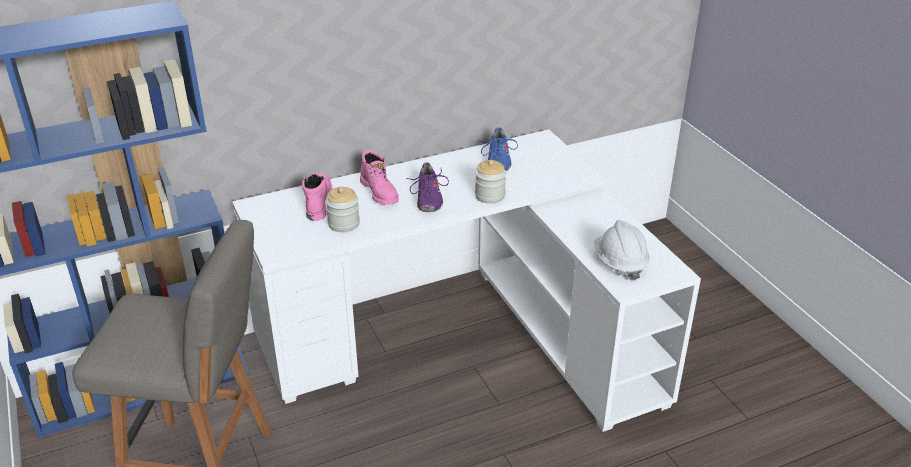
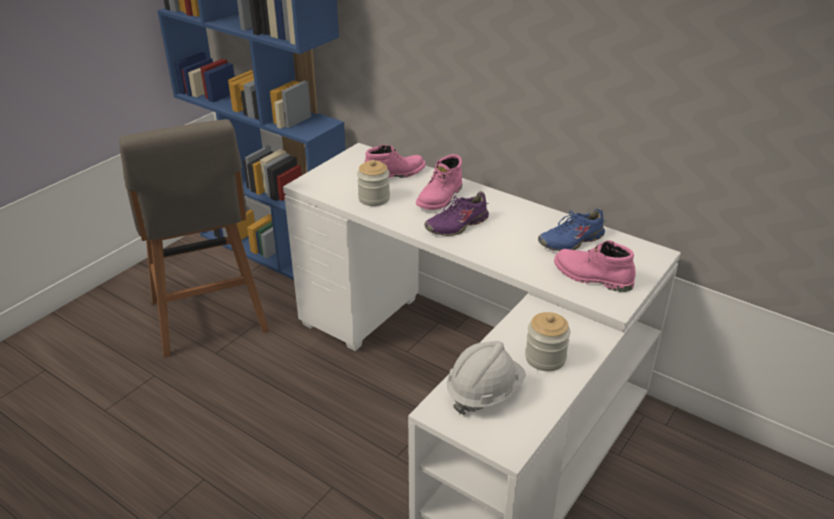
camera: 60 degrees right, 0 degrees up
jar [475,160,506,204] -> jar moved to [525,312,570,371]
none -> pink boot [554,240,636,292]

